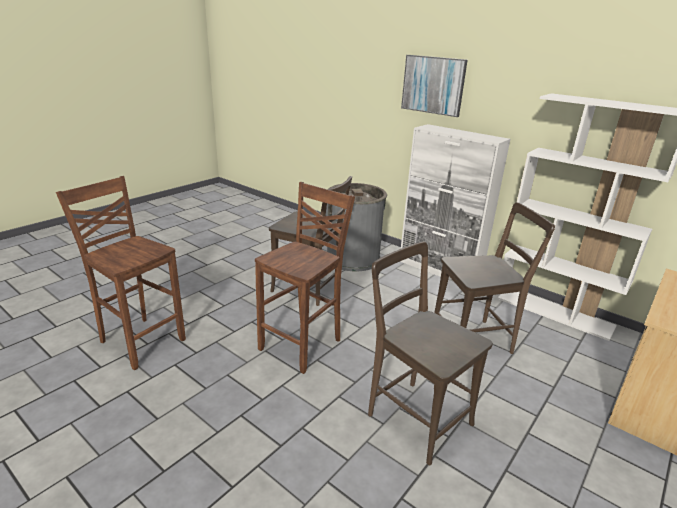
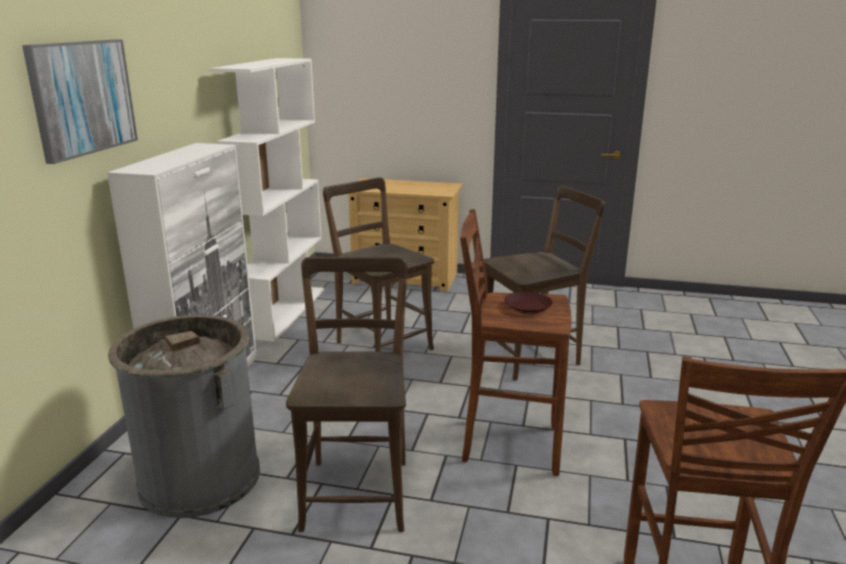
camera: 115 degrees left, 5 degrees down
brown chair [368,242,493,465] -> brown chair turned 135 degrees counterclockwise [484,185,605,381]
none -> brown plate [504,292,553,314]

